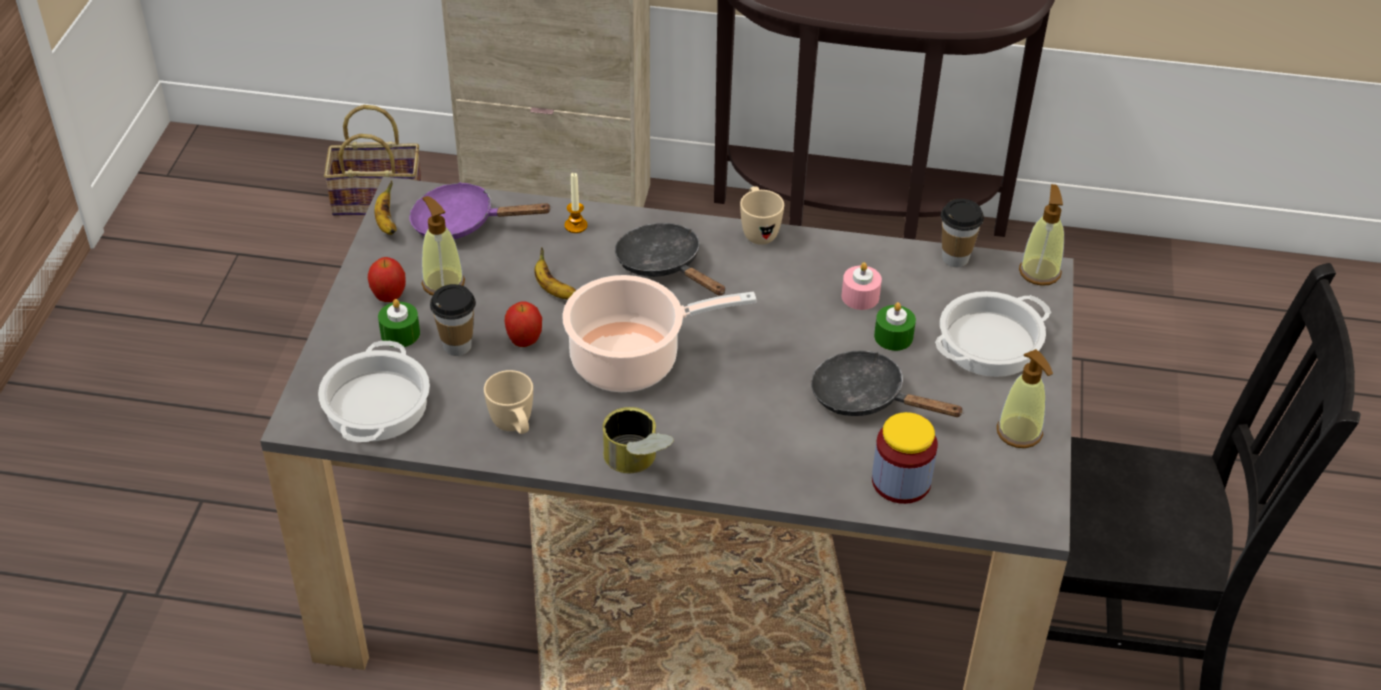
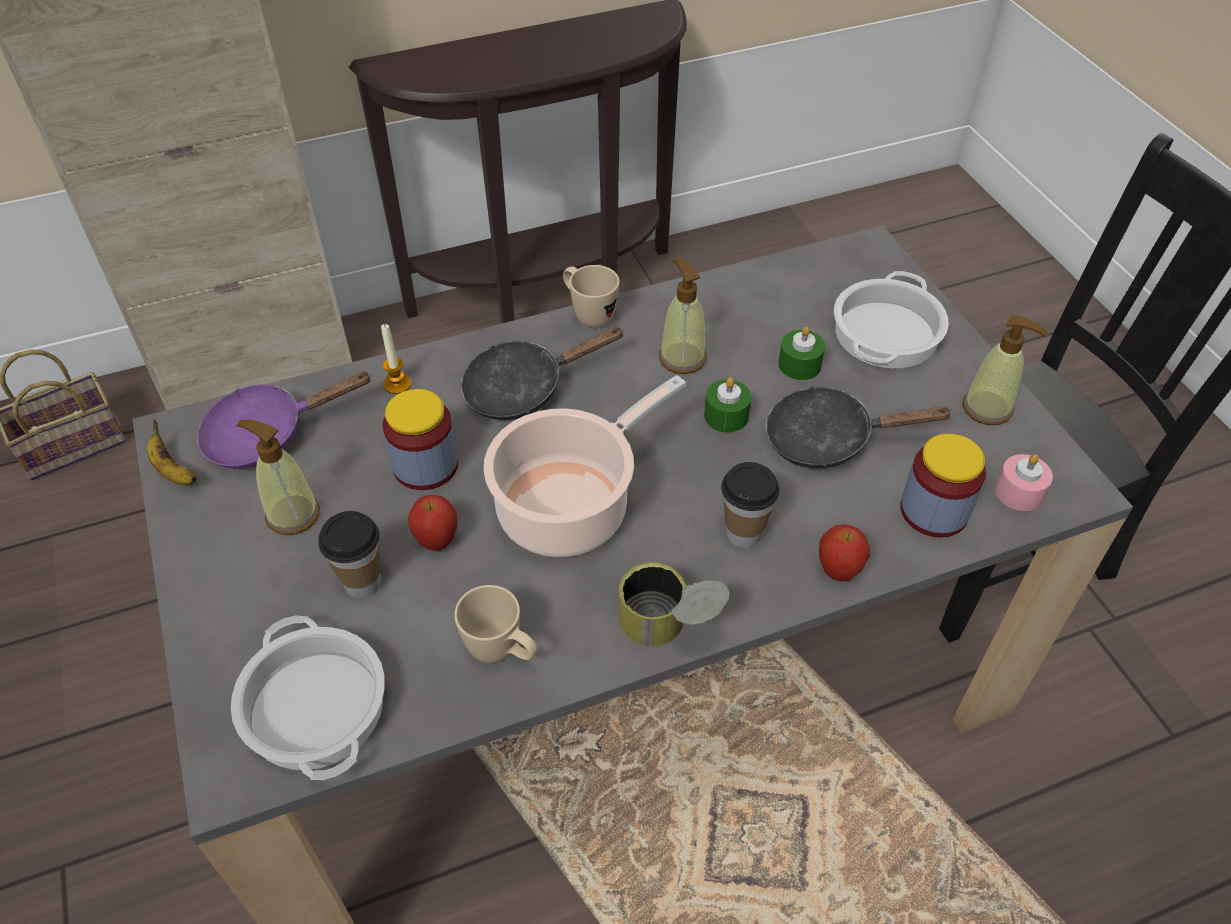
camera: 30 degrees left, 5 degrees up
apple [368,257,406,302] -> apple moved to [819,525,870,581]
green candle [378,299,420,348] -> green candle moved to [704,377,751,433]
banana [534,247,576,299] -> jar [383,389,458,490]
black frying pan [615,223,726,296] -> black frying pan turned 45 degrees counterclockwise [460,327,624,420]
pink candle [841,262,882,310] -> pink candle moved to [995,454,1053,511]
cup [941,199,984,267] -> cup moved to [721,462,779,548]
soap dispenser [1019,184,1064,286] -> soap dispenser moved to [659,258,707,374]

